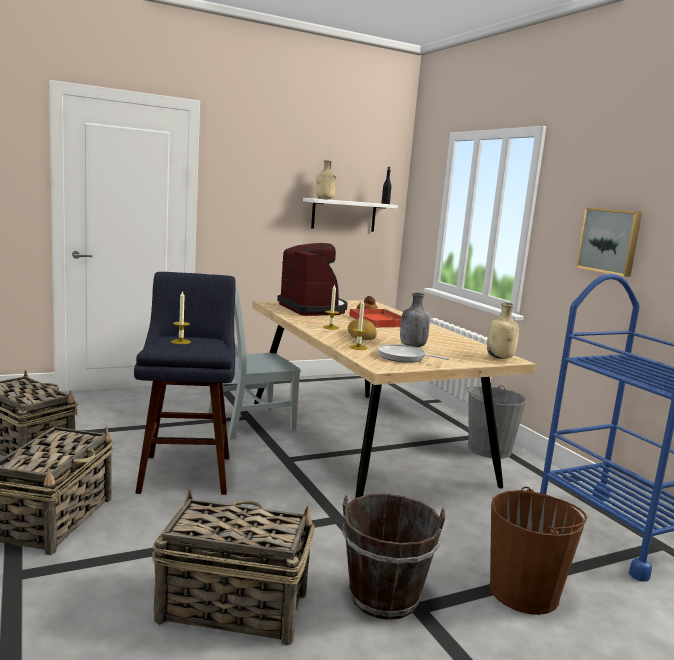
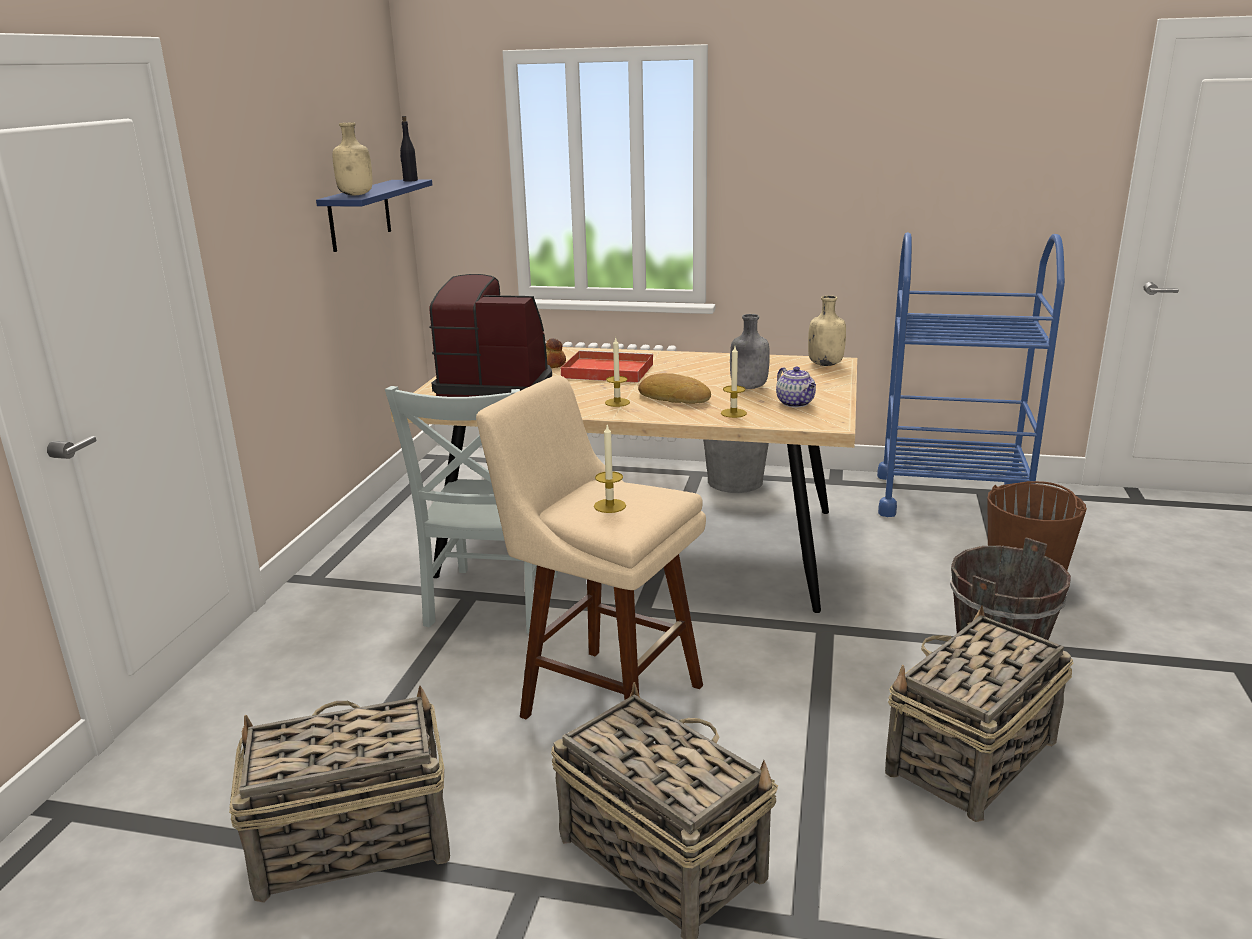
camera: 50 degrees left, 10 degrees up
blue stool [134,272,236,495] -> beige stool [476,375,706,720]
white shelf [303,198,398,232] -> blue shelf [316,180,432,252]
frying pan [377,344,450,363] -> teapot [776,367,816,407]
picture [576,207,642,277] -> none

